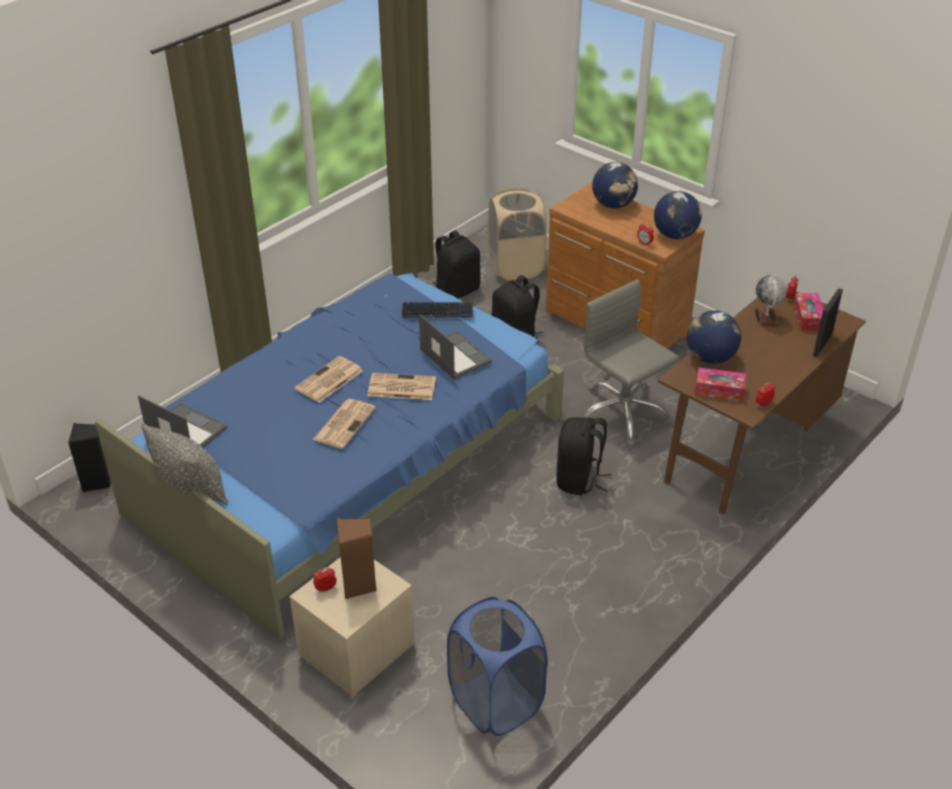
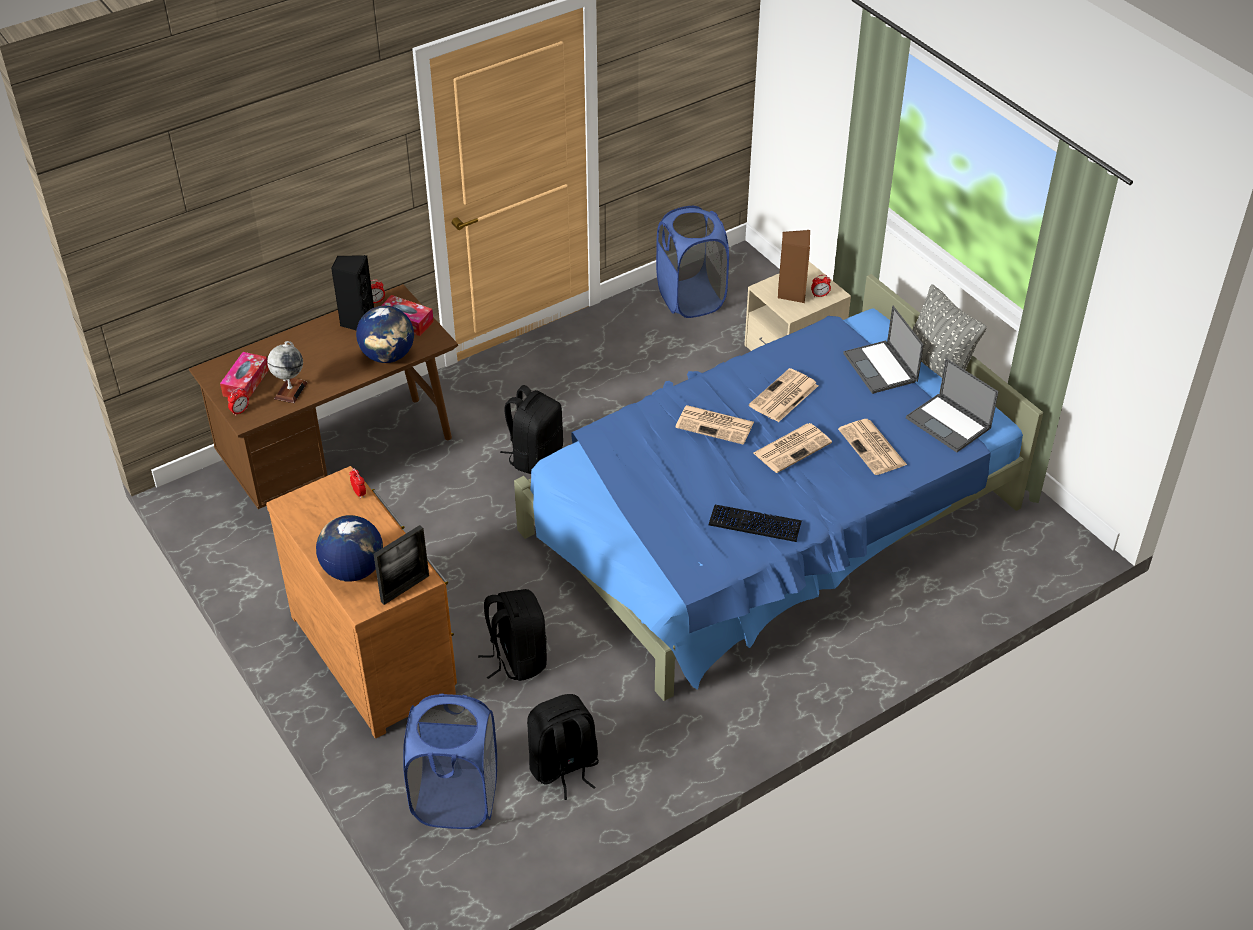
camera: 165 degrees left, 5 degrees up
black speaker [68,423,111,492] -> black speaker moved to [331,255,374,330]
keyboard [402,302,473,318] -> keyboard moved to [709,505,802,542]
laptop [419,314,492,379] -> laptop moved to [843,306,924,394]
beige laundry basket [488,188,547,281] -> blue laundry basket [403,694,497,829]
grey office chair [582,279,679,446] -> none
globe [654,191,702,239] -> none
picture frame [813,288,843,357] -> picture frame moved to [373,525,429,605]
none -> newspaper [838,419,907,475]

